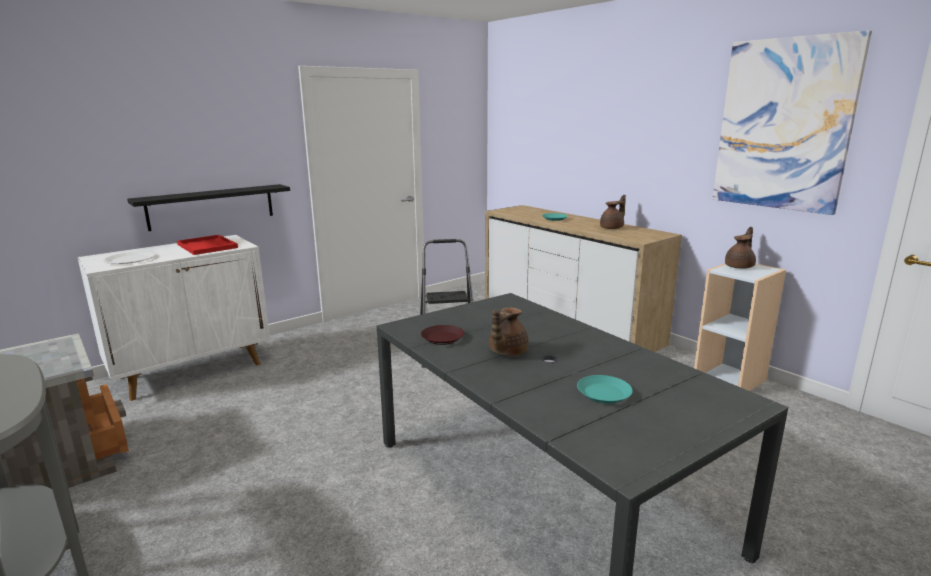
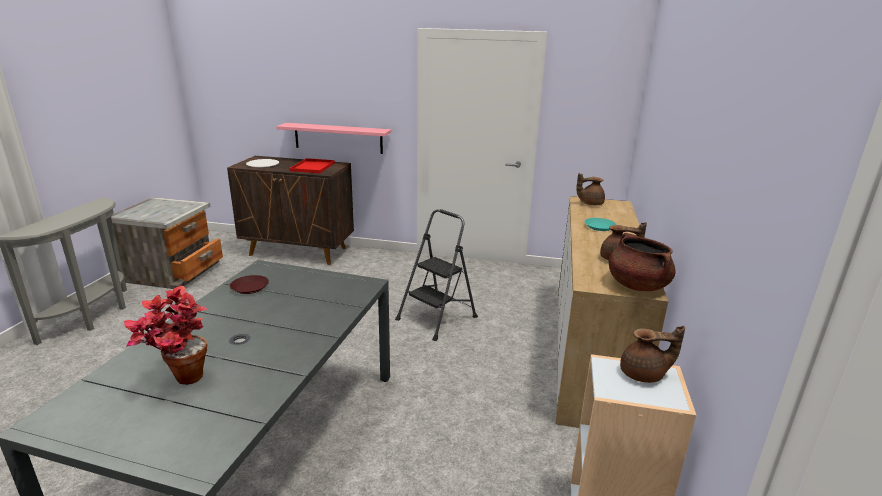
camera: 50 degrees right, 5 degrees up
white cabinet [77,235,270,401] -> brown cabinet [227,156,354,265]
black shelf [127,184,290,231] -> pink shelf [276,123,391,154]
brown teapot [489,307,529,356] -> brown teapot moved to [576,173,605,205]
turquoise plate [577,375,633,404] -> potted plant [124,286,207,385]
picture [712,30,872,215] -> none
none -> brown cooking pot [609,233,676,291]

